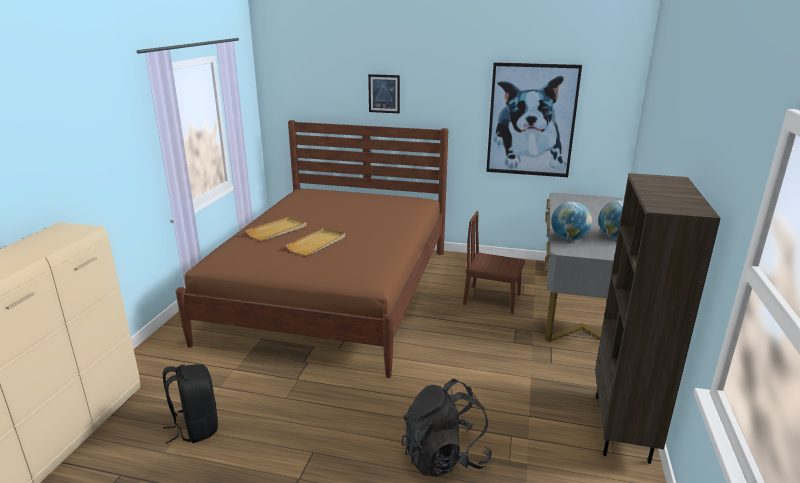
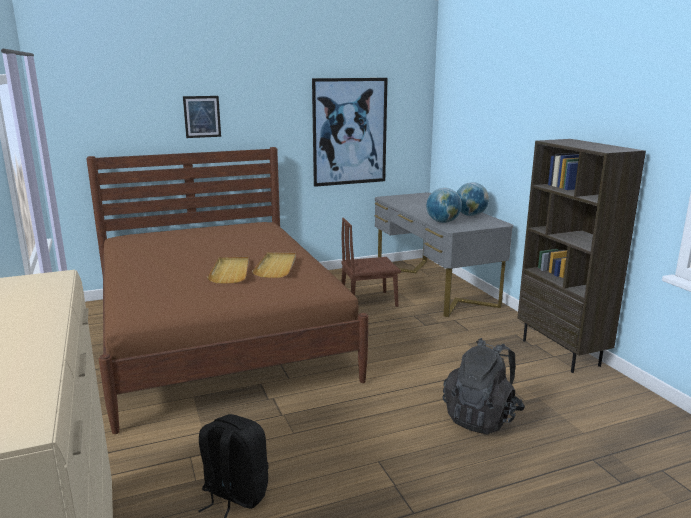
camera: 35 degrees left, 5 degrees down
beige tray [246,216,307,241] -> beige tray moved to [252,252,296,278]

